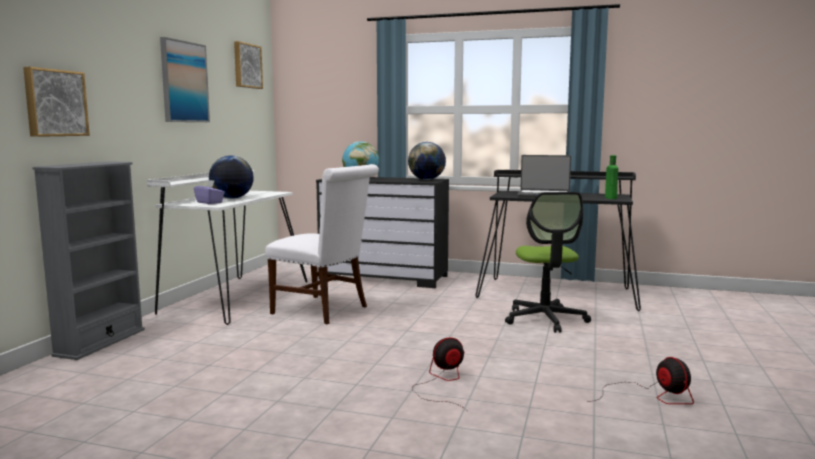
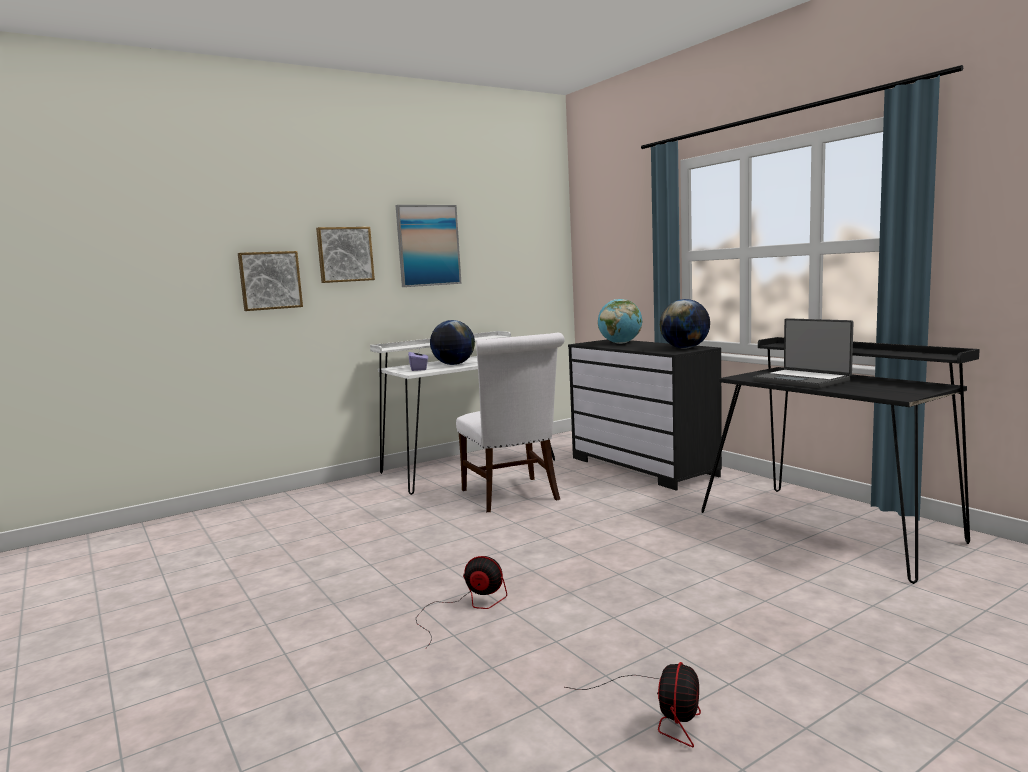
camera: 40 degrees right, 0 degrees up
grey bookcase [32,161,145,360] -> none
picture [234,41,263,89] -> picture moved to [316,227,375,283]
office chair [505,192,591,333] -> none
green bottle [605,155,618,199] -> none

